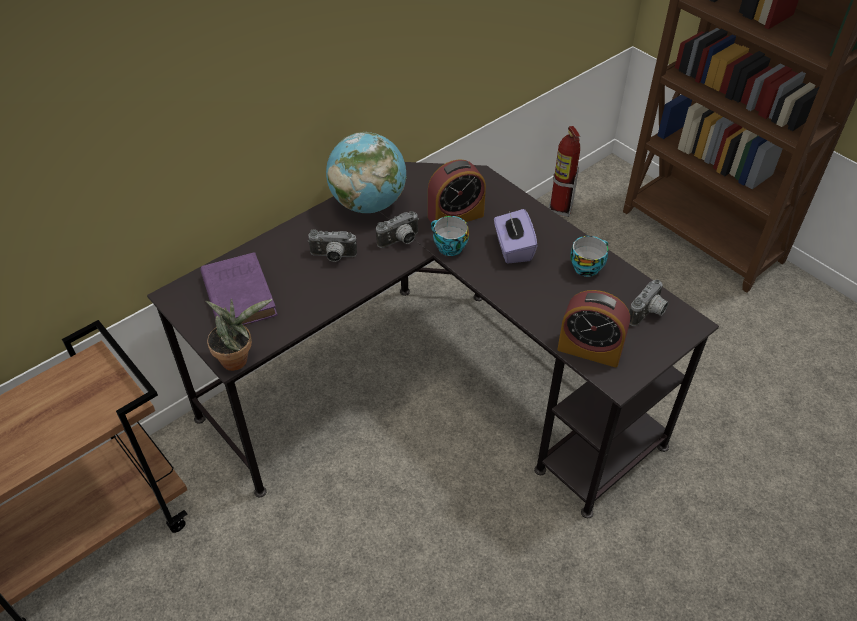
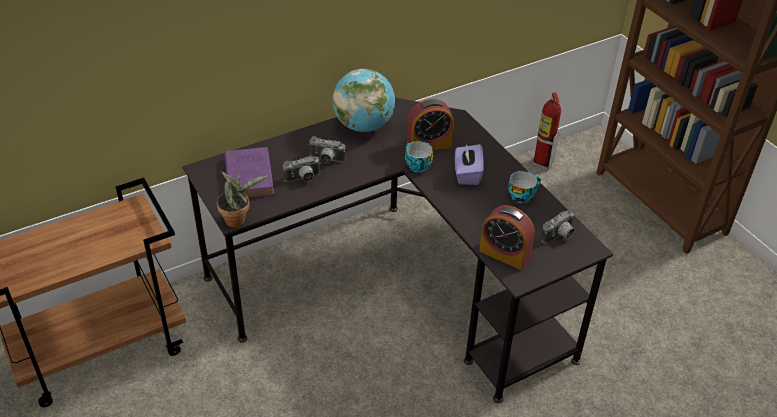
camera: 10 degrees right, 5 degrees down
camera [376,211,419,248] -> camera moved to [283,156,321,182]

